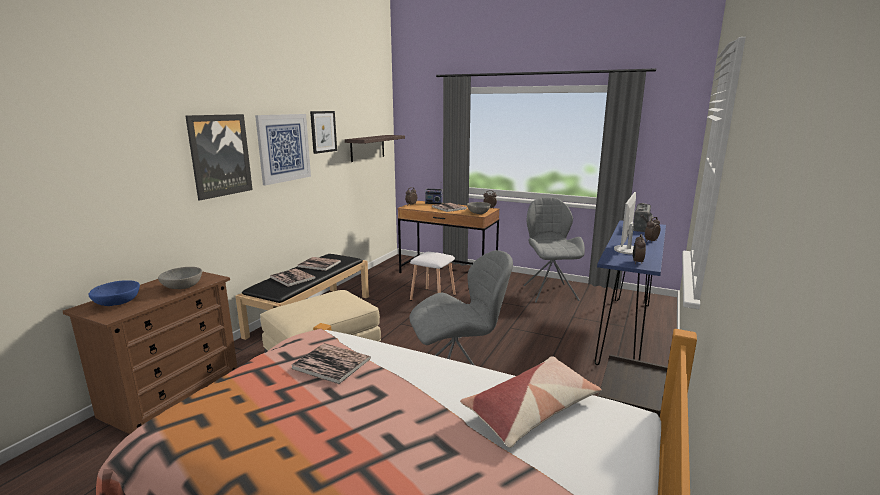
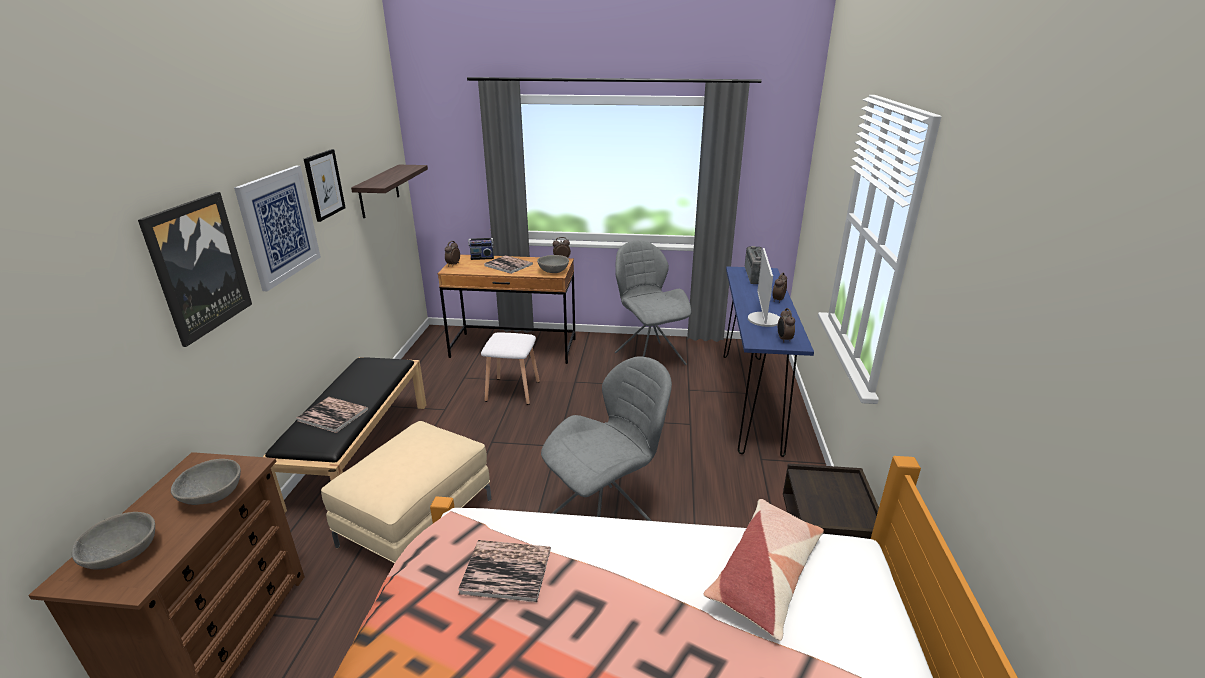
camera: 20 degrees left, 10 degrees up
blue bowl [89,280,140,306] -> grey bowl [72,512,155,570]
book [298,257,341,271] -> none

